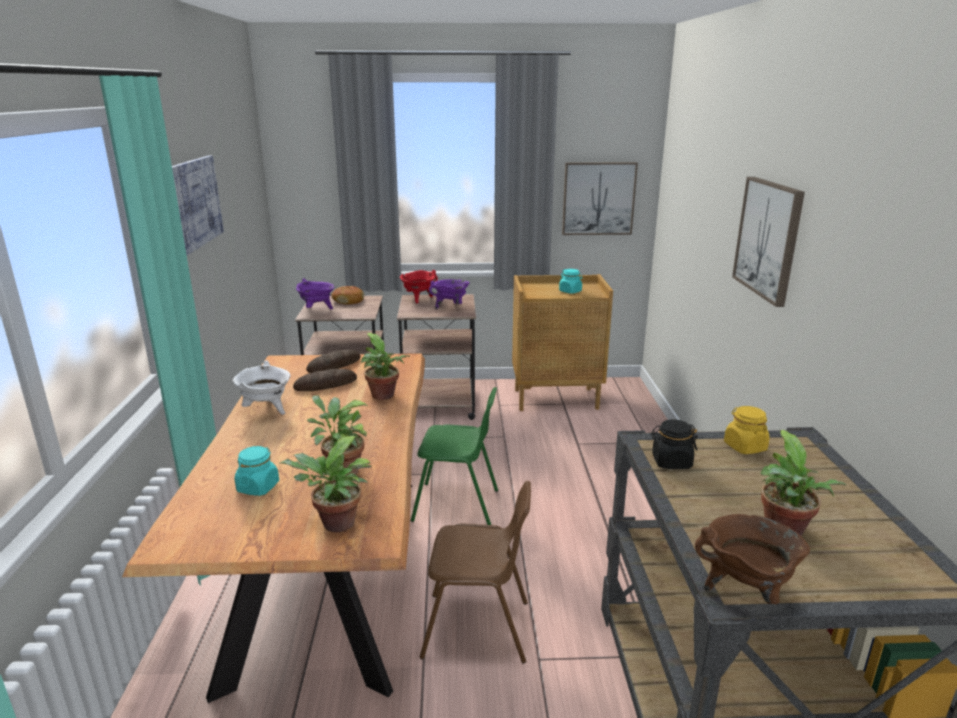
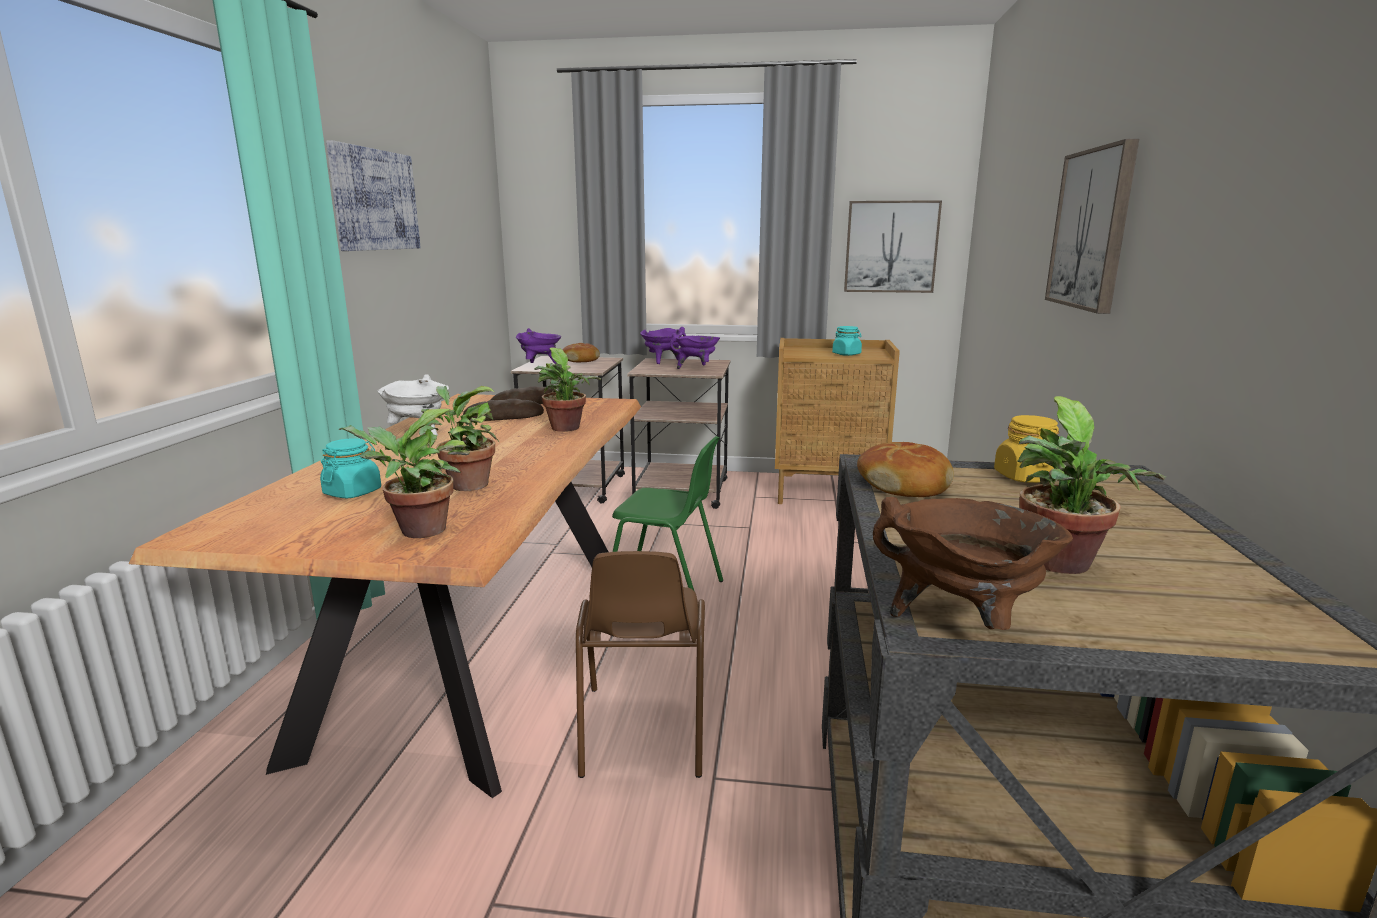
camera: 10 degrees right, 5 degrees down
red cooking pot [400,270,438,304] -> purple cooking pot [640,327,686,364]
brown chair [420,481,531,664] -> brown chair turned 75 degrees clockwise [576,551,705,778]
black jar [651,419,698,469] -> bread [857,442,954,497]

